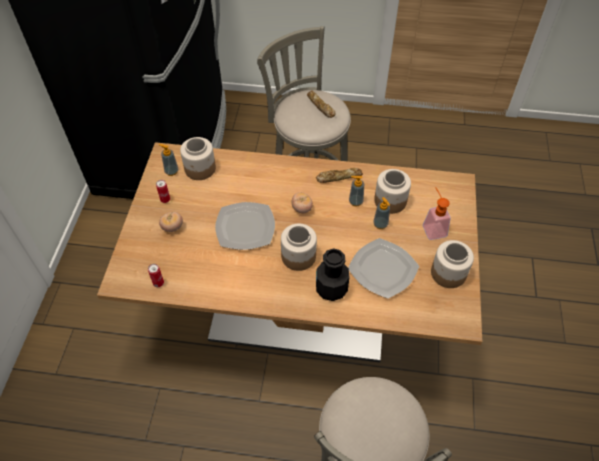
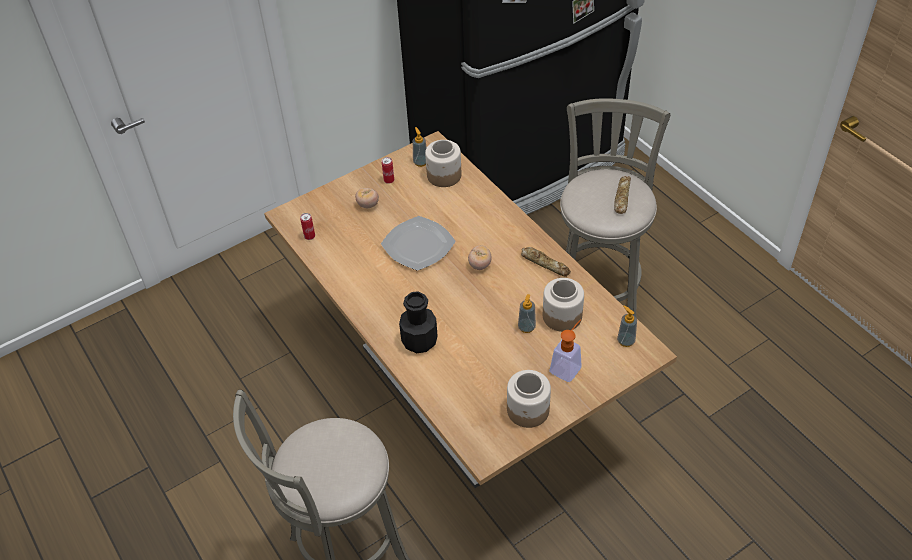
camera: 50 degrees right, 5 degrees down
jar [281,224,317,271] -> none
plate [348,238,419,299] -> none
soap dispenser [349,176,364,206] -> soap dispenser moved to [617,305,637,347]

